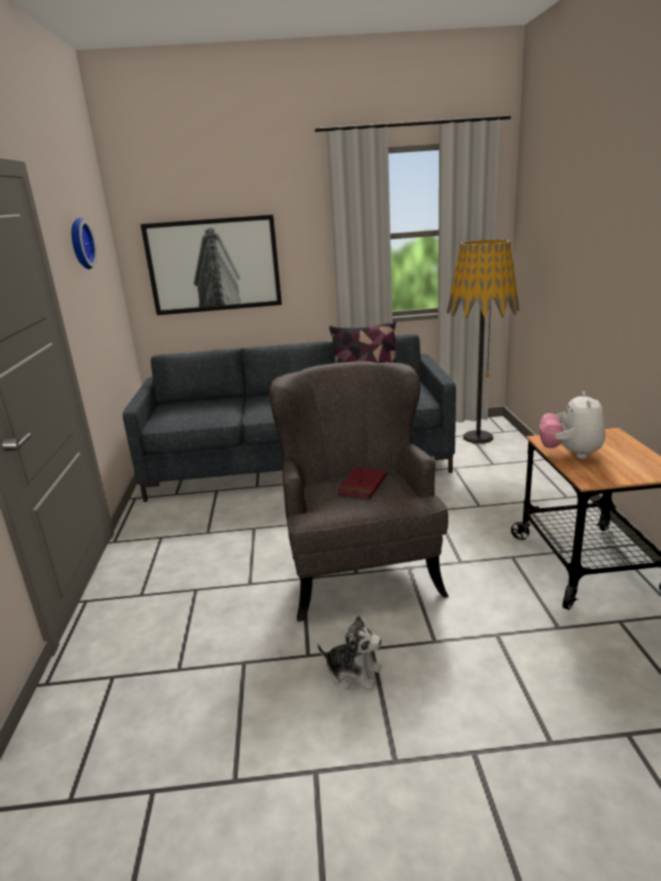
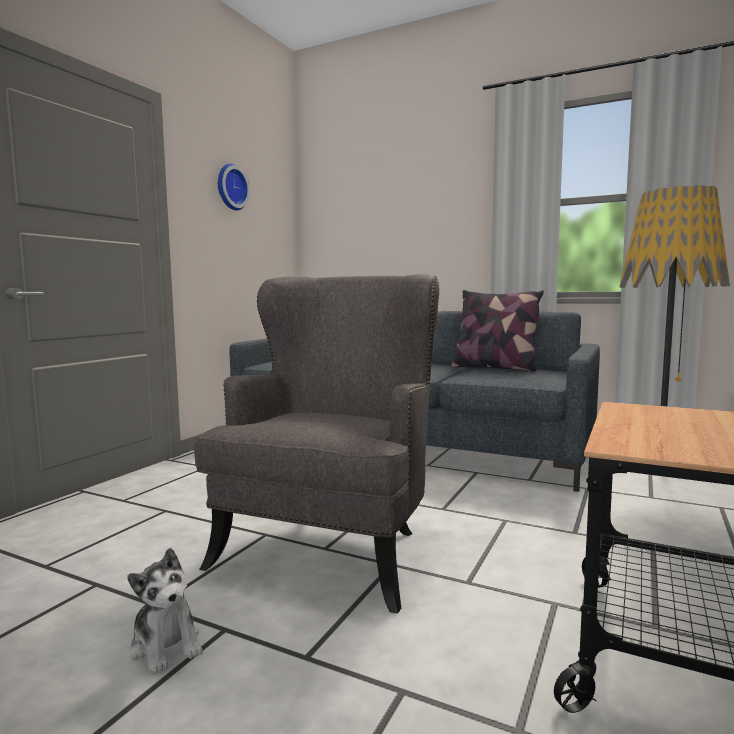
camera: 30 degrees right, 15 degrees down
picture [141,215,282,315] -> none
red book [338,467,387,499] -> none
plush toy [539,391,605,459] -> none

